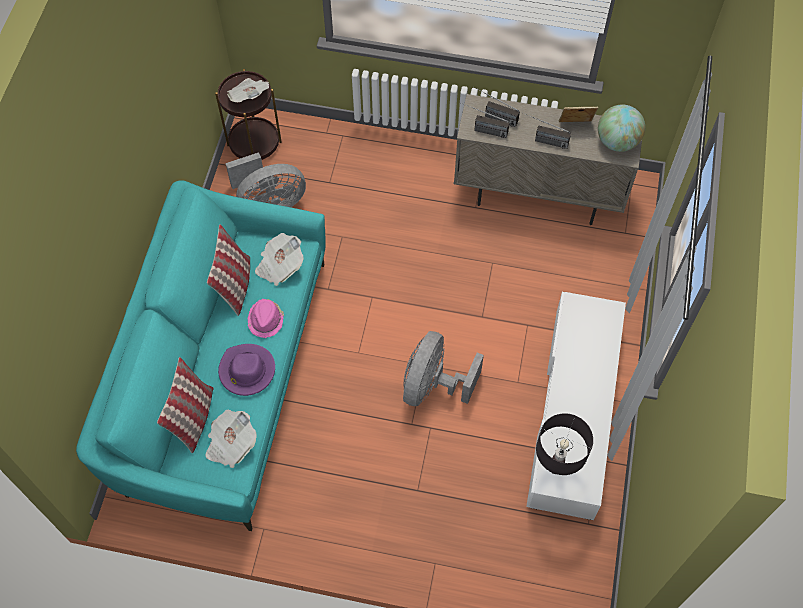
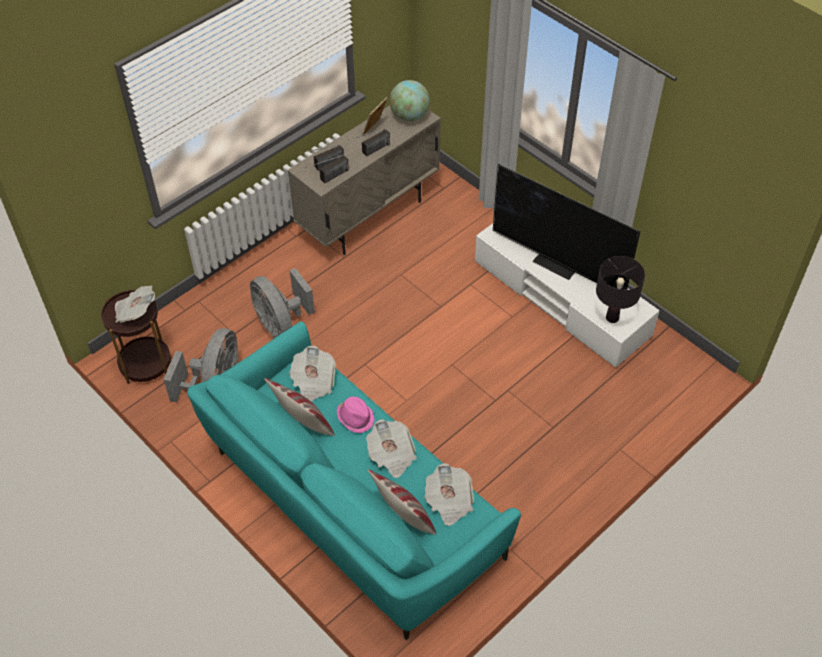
camera: 55 degrees left, 10 degrees down
purple hat [218,344,275,396] -> newspaper [366,419,417,478]
grey fan [403,331,484,406] -> grey fan moved to [250,268,315,338]
none -> television [493,164,640,290]

